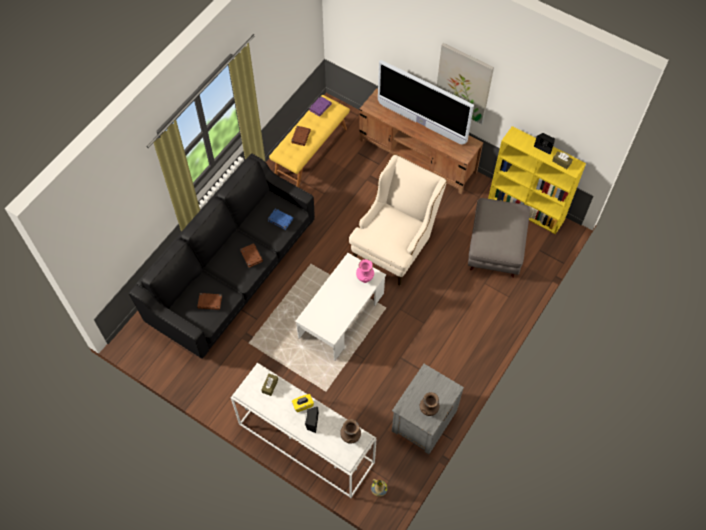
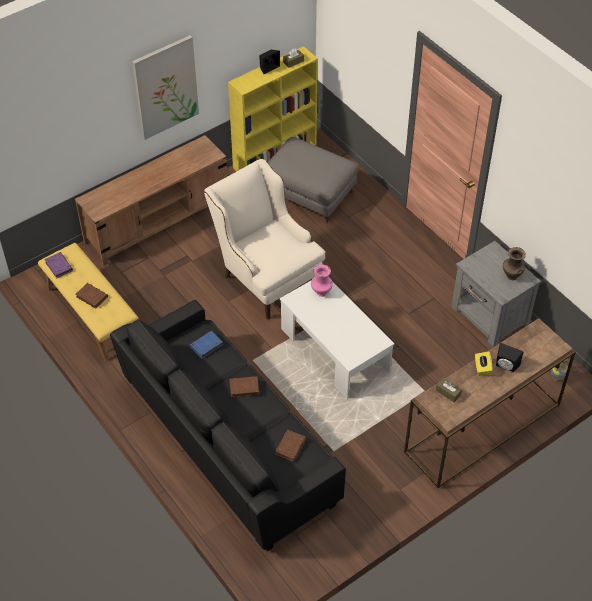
camera: 70 degrees left, 10 degrees down
white console table [231,363,377,498] -> brown console table [404,318,576,488]
brown vase [340,419,361,444] -> none
television [378,60,474,145] -> none

